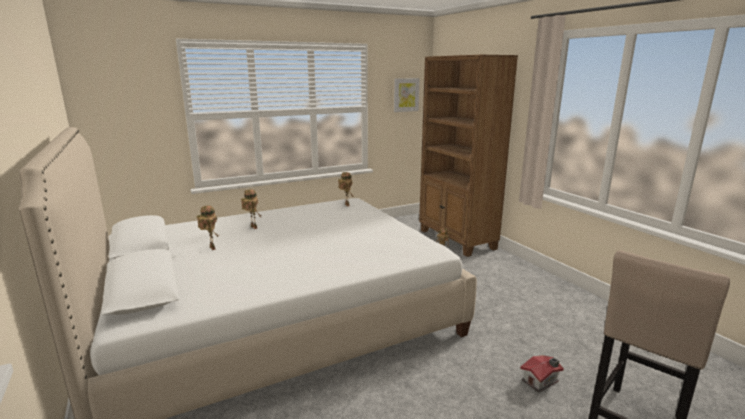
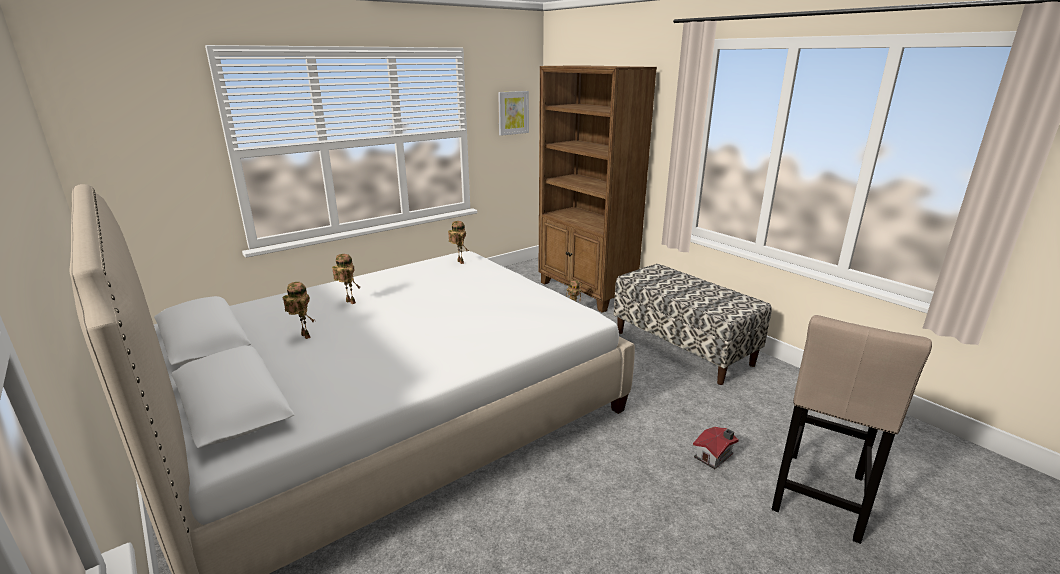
camera: 10 degrees left, 5 degrees up
none -> bench [614,264,771,385]

